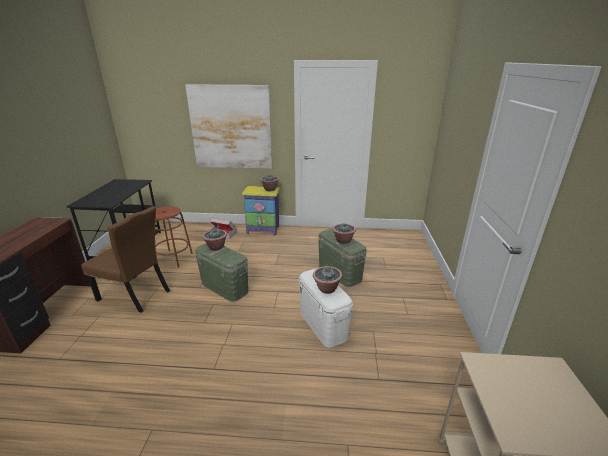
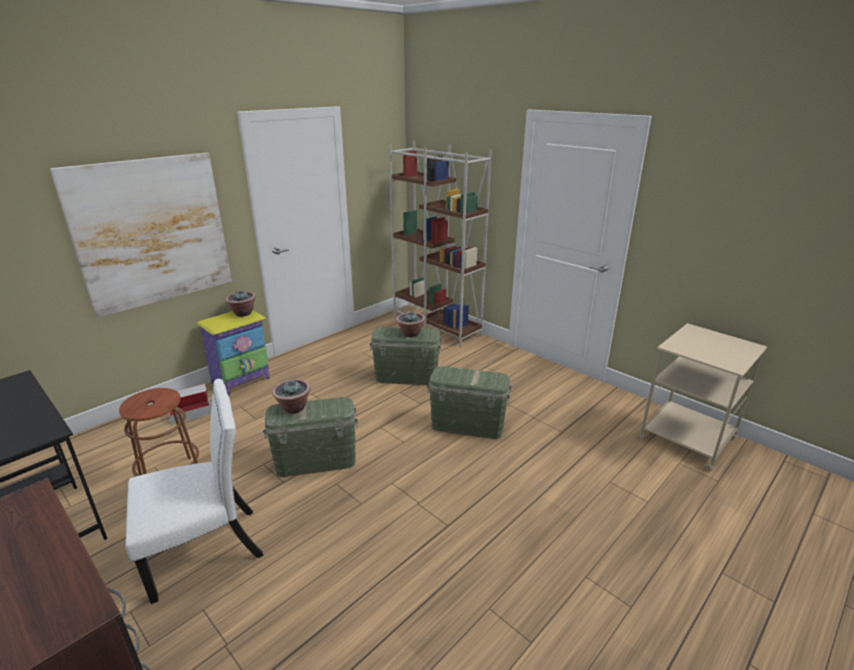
camera: 50 degrees left, 0 degrees up
brown chair [81,206,170,313] -> white chair [125,379,263,604]
white storage box [298,268,353,348] -> green storage box [427,366,512,439]
potted plant [313,266,343,294] -> none
none -> brown bookcase [389,140,492,346]

